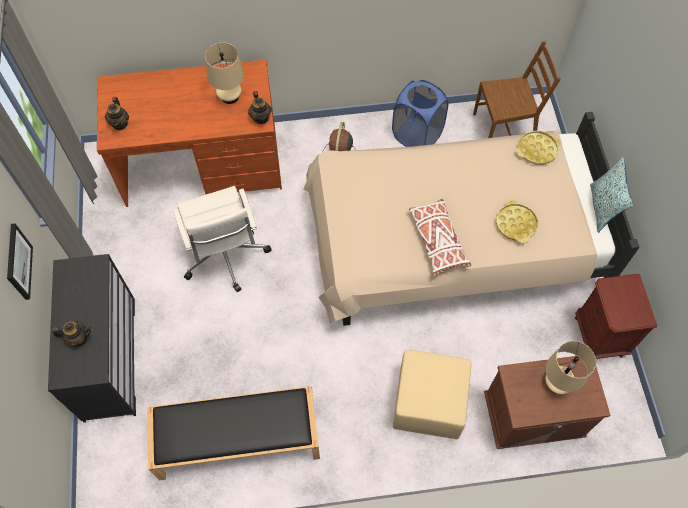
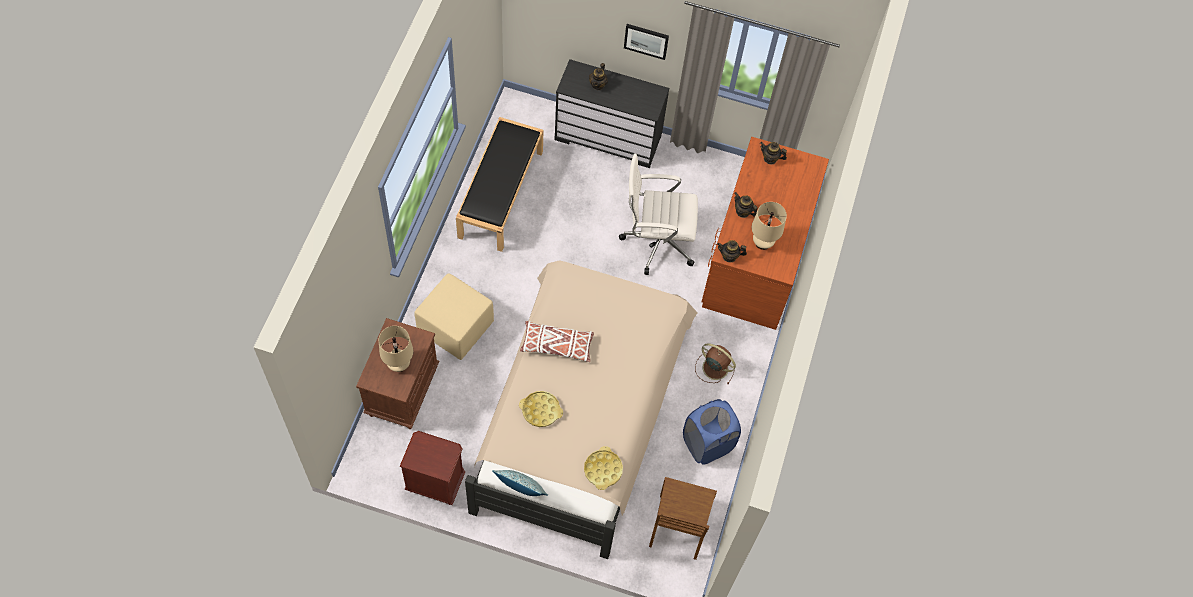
camera: 110 degrees right, 0 degrees up
none -> teapot [734,192,758,218]

